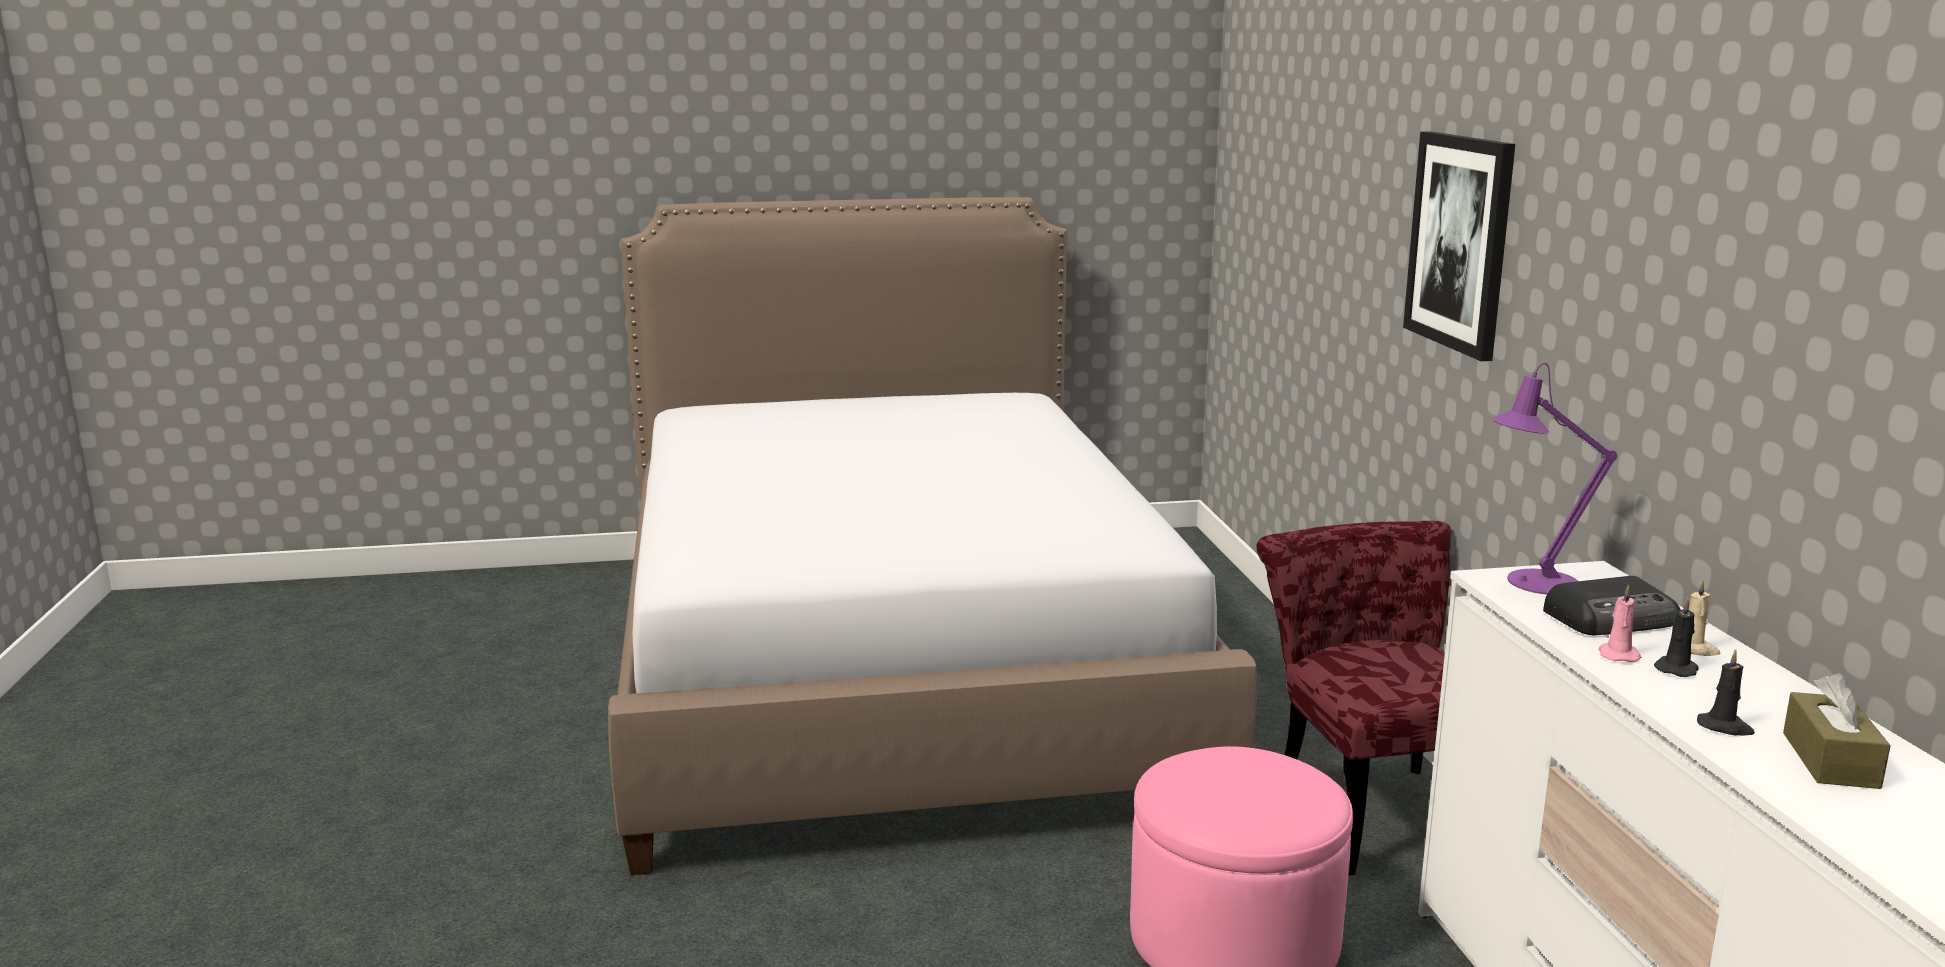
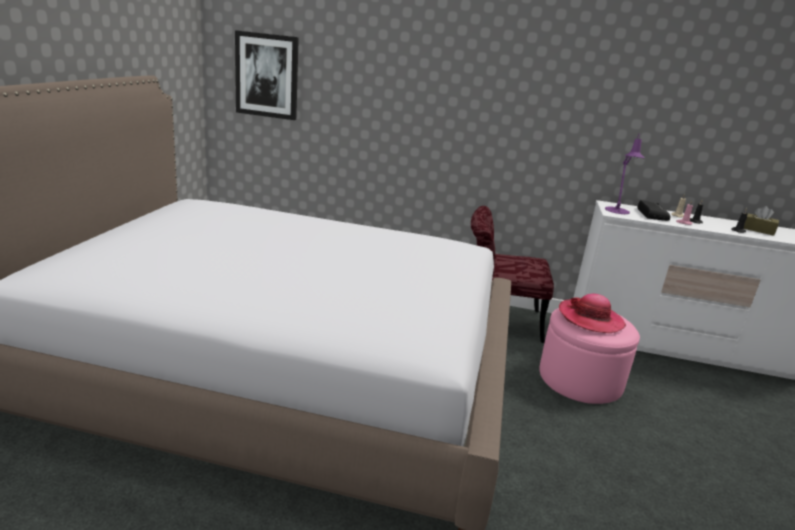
camera: 70 degrees left, 5 degrees up
picture [1403,131,1515,361] -> picture moved to [235,30,299,120]
none -> hat [559,294,626,333]

